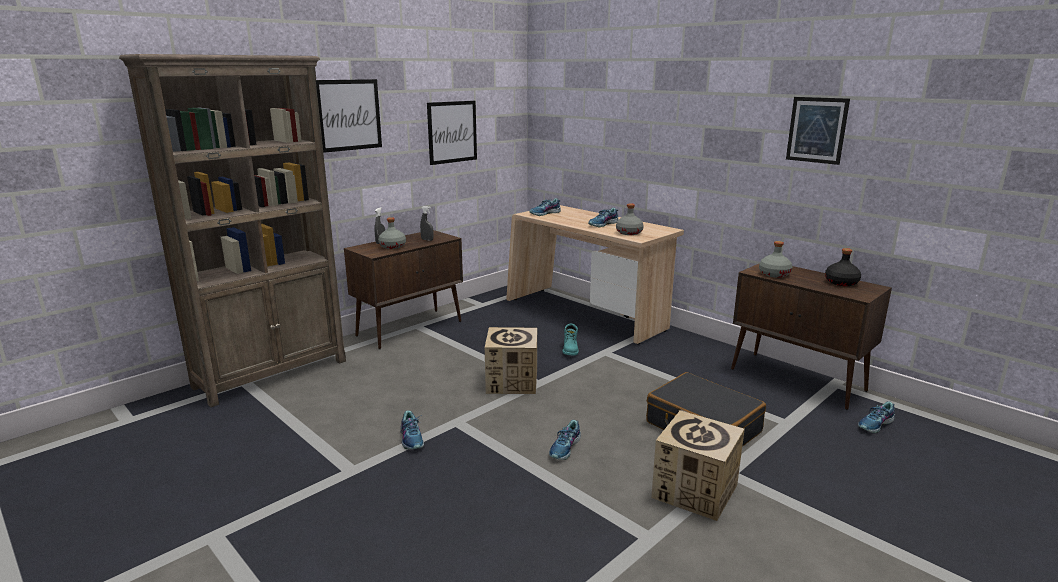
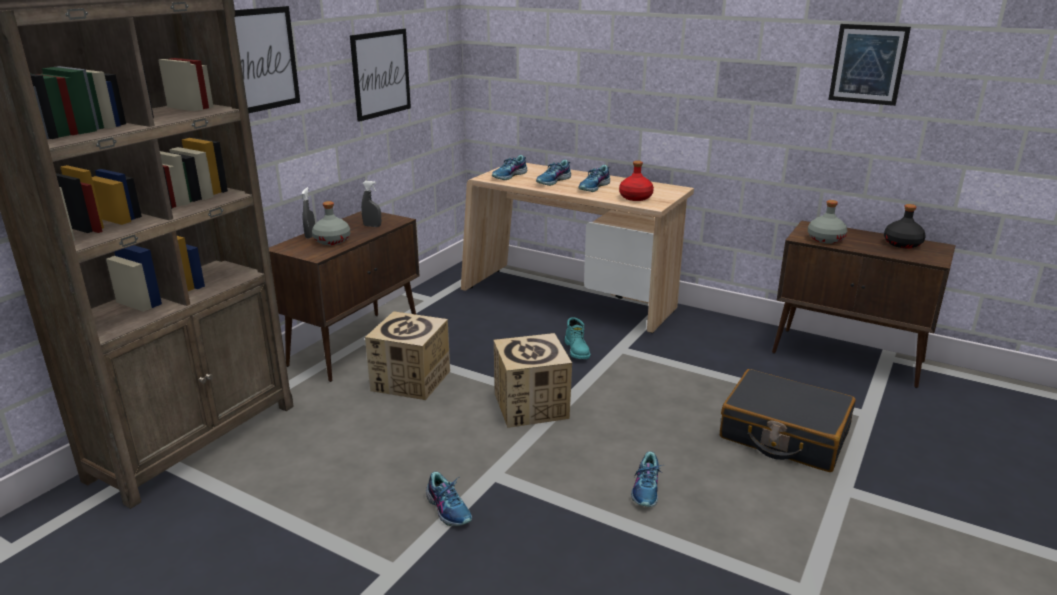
camera: 15 degrees left, 5 degrees up
grey bottle [616,203,644,235] -> red bottle [619,161,654,201]
cardboard box [651,410,745,521] -> cardboard box moved to [365,311,450,400]
shoe [858,401,895,433] -> shoe moved to [536,160,571,186]

